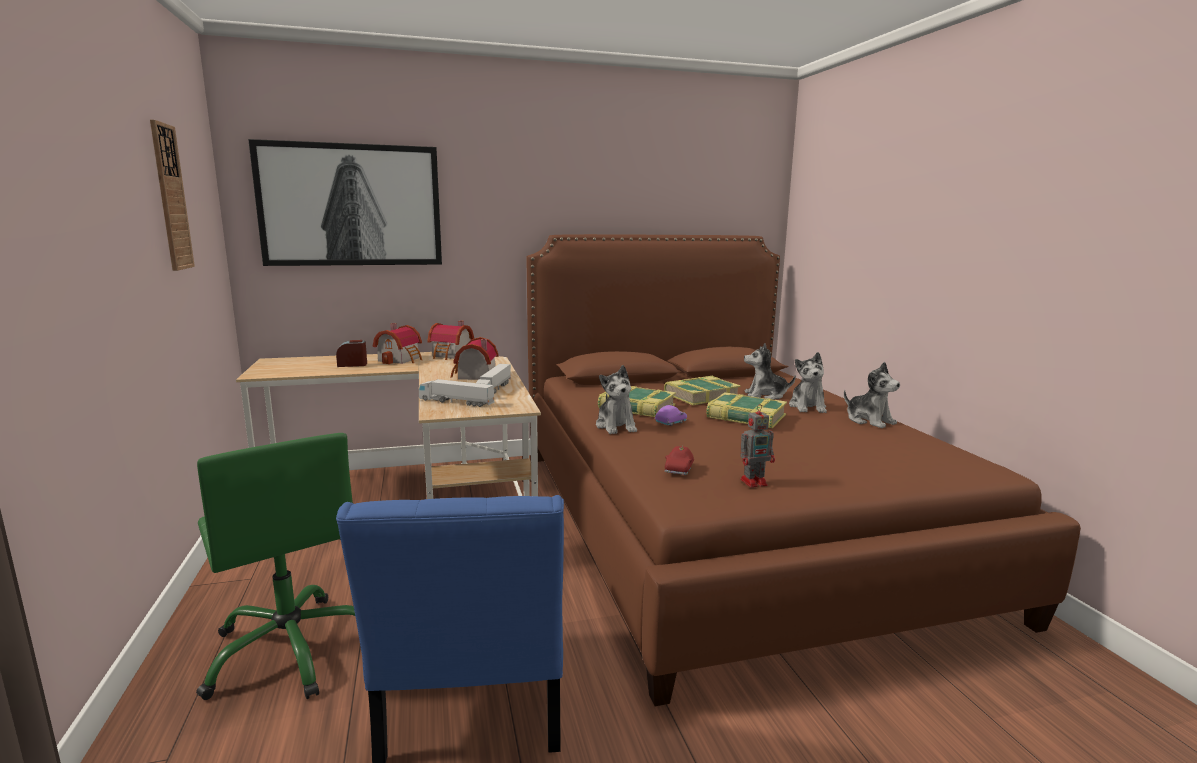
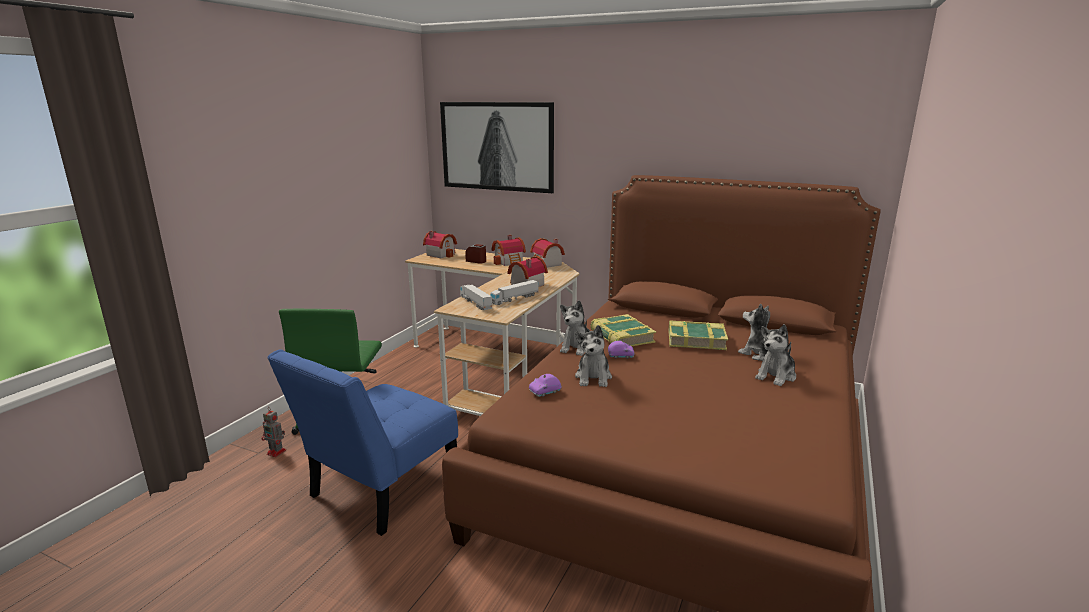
camera: 40 degrees right, 5 degrees up
wall clock [150,120,195,271] -> none
red toy car [665,446,694,475] -> purple toy car [529,374,562,397]
book [706,392,787,428] -> none
toy robot [740,404,775,488] -> toy robot moved to [262,407,286,457]
plush toy [844,362,900,428] -> plush toy moved to [575,325,612,387]
none -> toy house [423,231,457,258]

